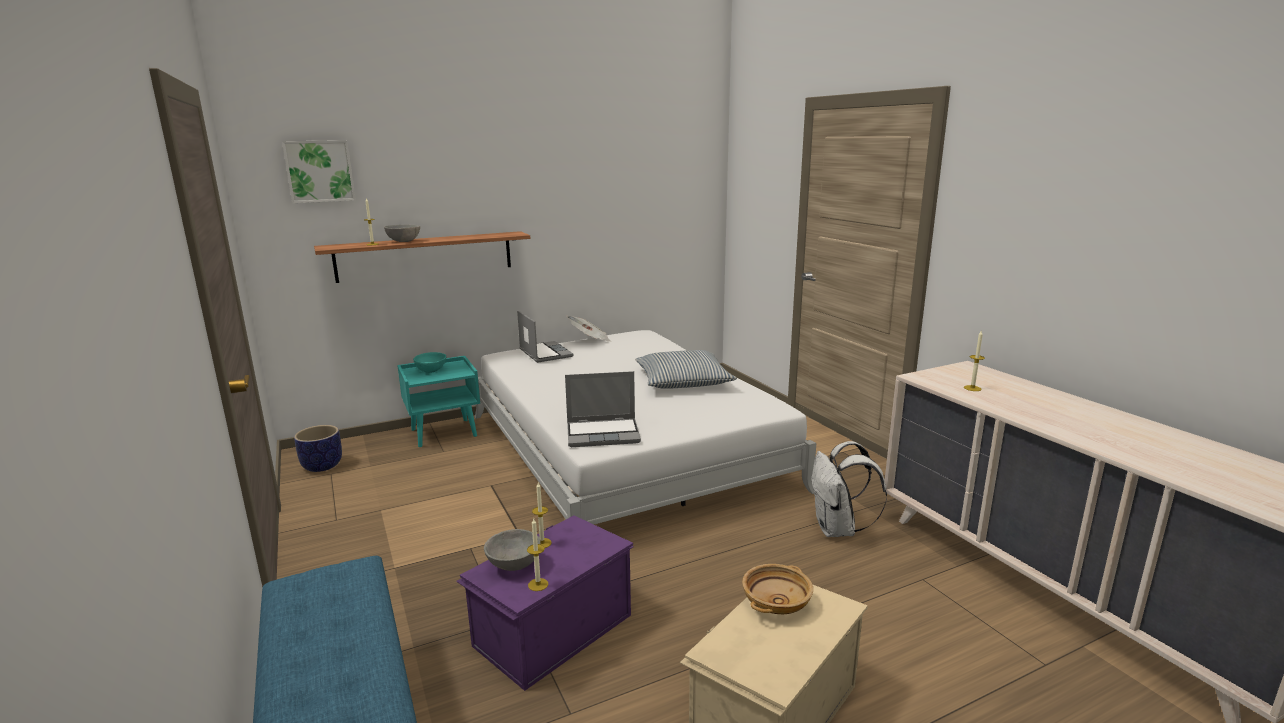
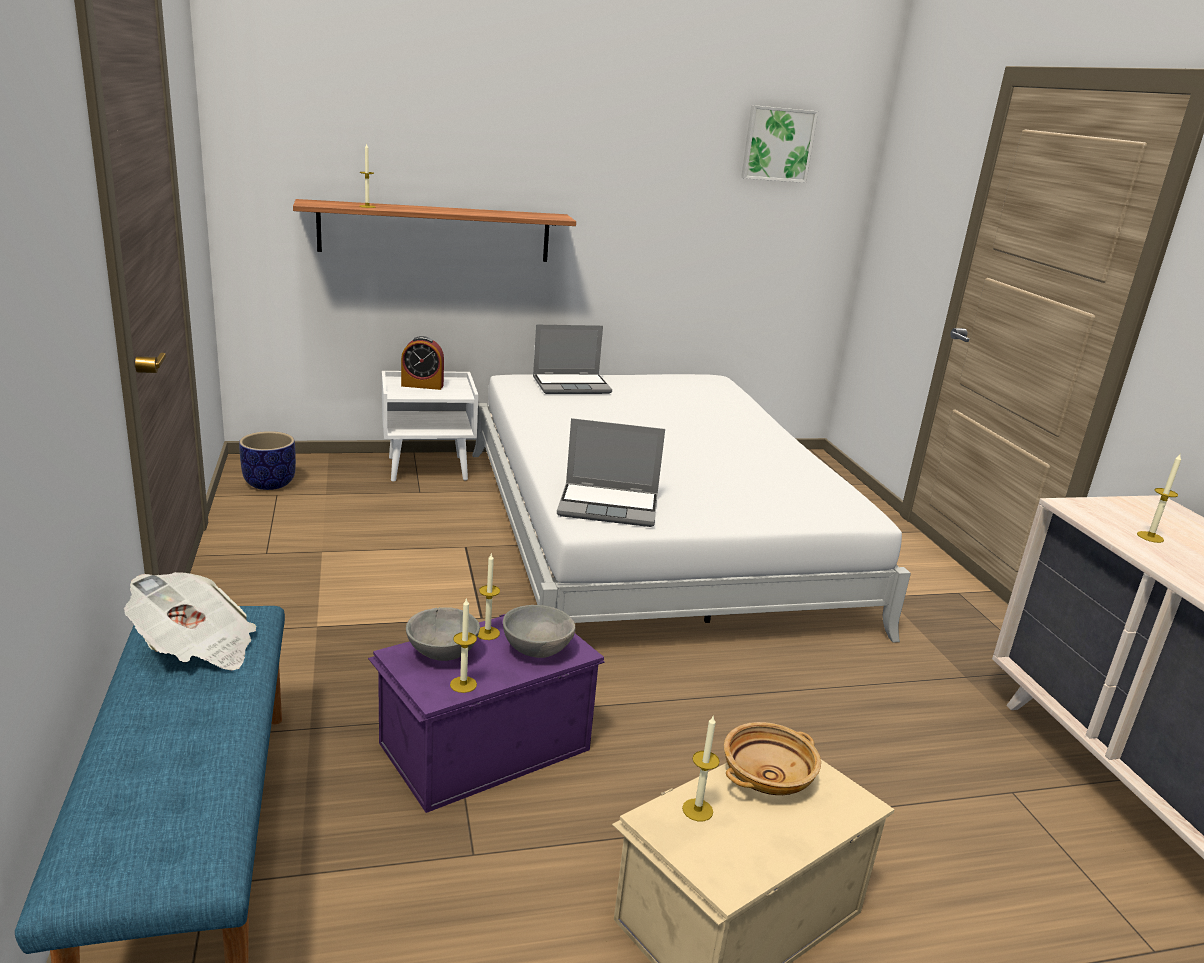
camera: 10 degrees right, 5 degrees up
picture [282,140,356,203] -> picture moved to [741,105,818,183]
grey bowl [384,225,420,242] -> grey bowl moved to [503,605,575,658]
turquoise nightstand [397,356,480,447] -> white nightstand [382,371,478,482]
turquoise bowl [413,352,446,373] -> alarm clock [401,336,444,390]
laptop [517,310,573,363] -> laptop turned 90 degrees clockwise [533,324,612,394]
newspaper [566,316,611,342] -> newspaper moved to [124,572,256,670]
pillow [635,350,737,389] -> none
white backpack [811,441,887,537] -> none
none -> candle [682,715,720,821]

